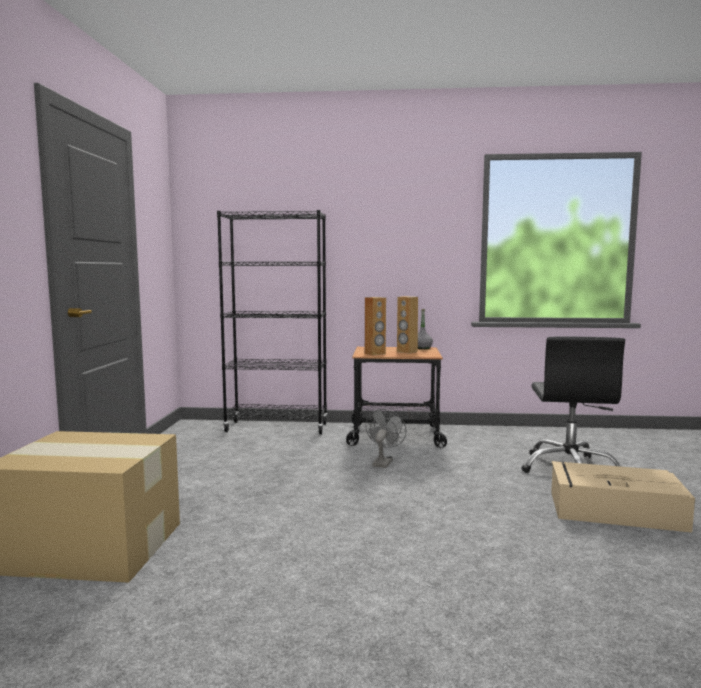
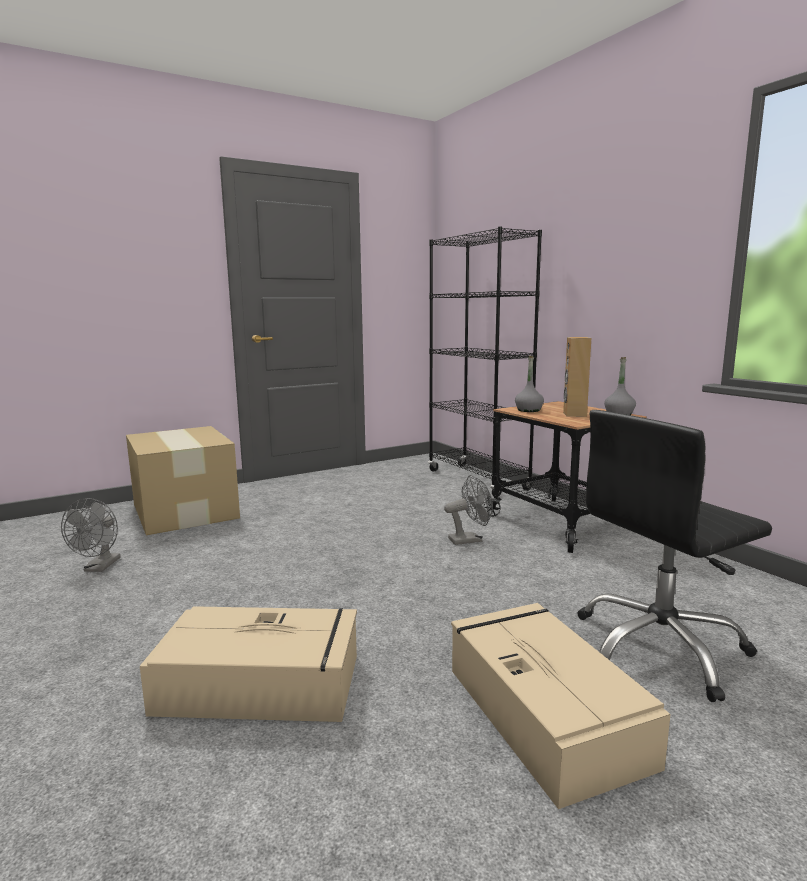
camera: 55 degrees right, 5 degrees up
brown speaker [365,297,386,356] -> grey bottle [515,356,544,412]
none -> grey fan [61,498,120,572]
none -> beige storage box [140,606,357,722]

